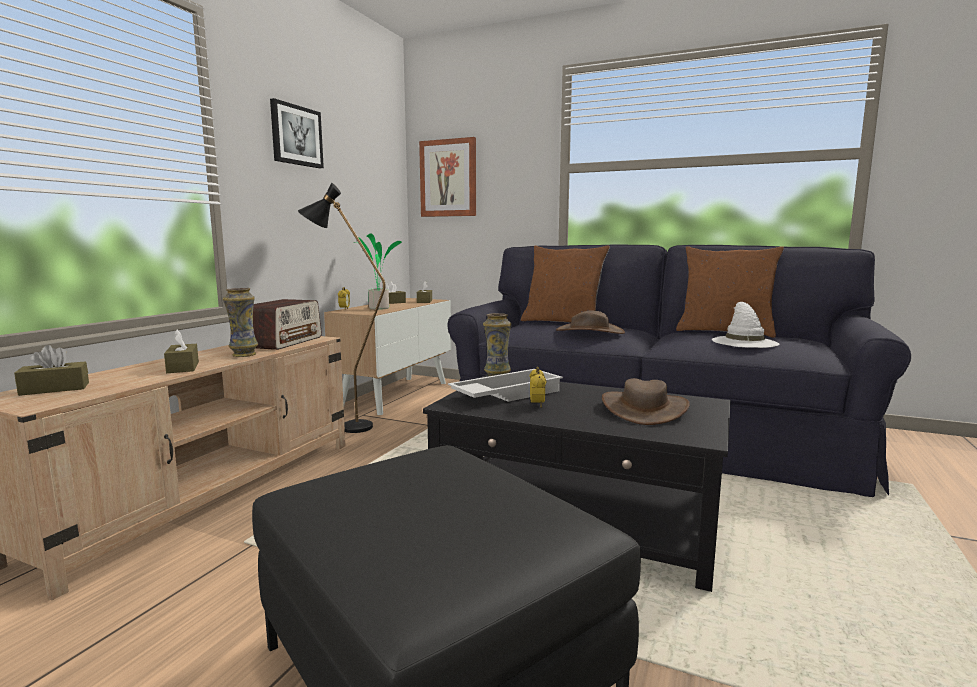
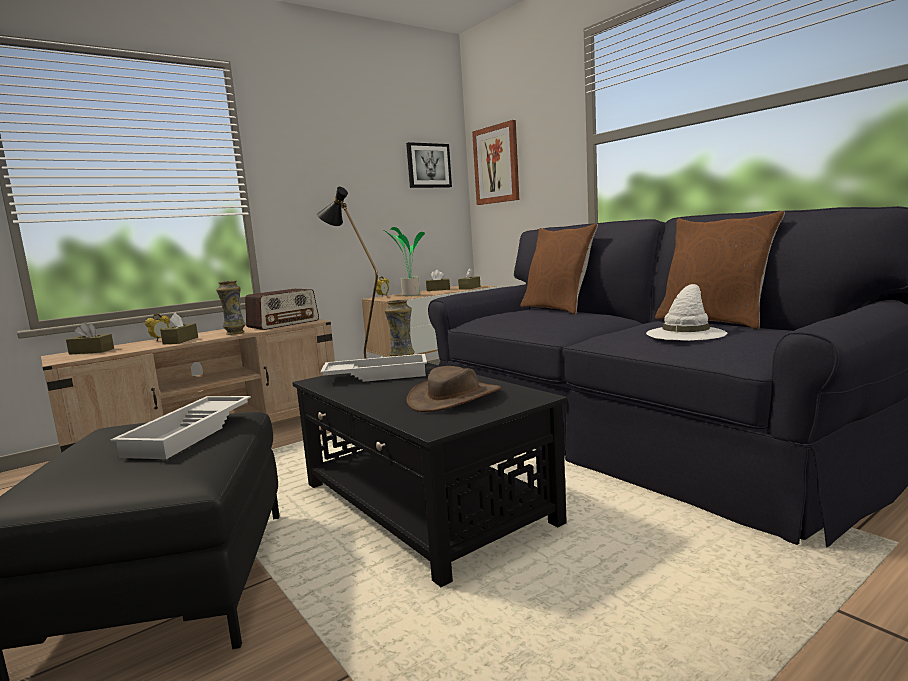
camera: 30 degrees right, 0 degrees up
picture [270,98,324,168] -> picture moved to [406,142,452,188]
alarm clock [530,367,547,407] -> alarm clock moved to [145,314,170,341]
brown hat [556,310,625,334] -> none
none -> white tray [110,396,251,459]

